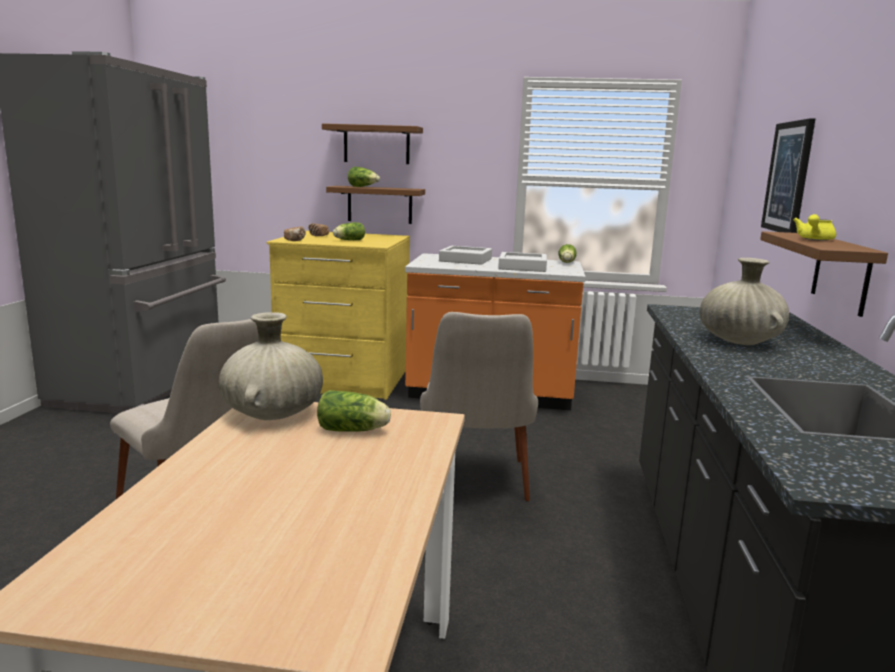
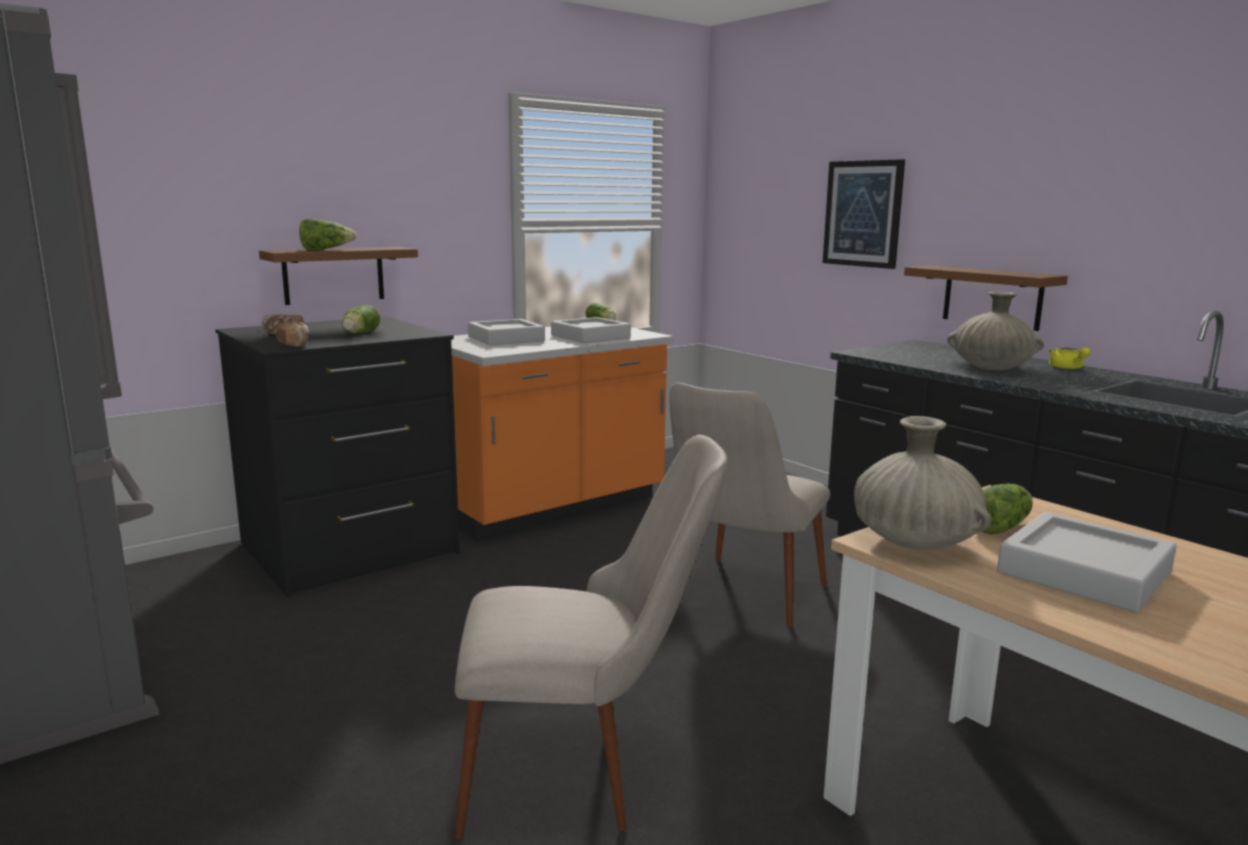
camera: 45 degrees left, 0 degrees up
yellow dresser [267,231,410,400] -> black dresser [215,316,460,597]
brown shelf [322,123,423,164] -> none
beige chair [420,312,538,501] -> beige chair turned 75 degrees clockwise [669,383,830,627]
yellow teapot [793,214,836,241] -> yellow teapot moved to [1049,347,1091,369]
none -> grey tray [997,512,1177,612]

